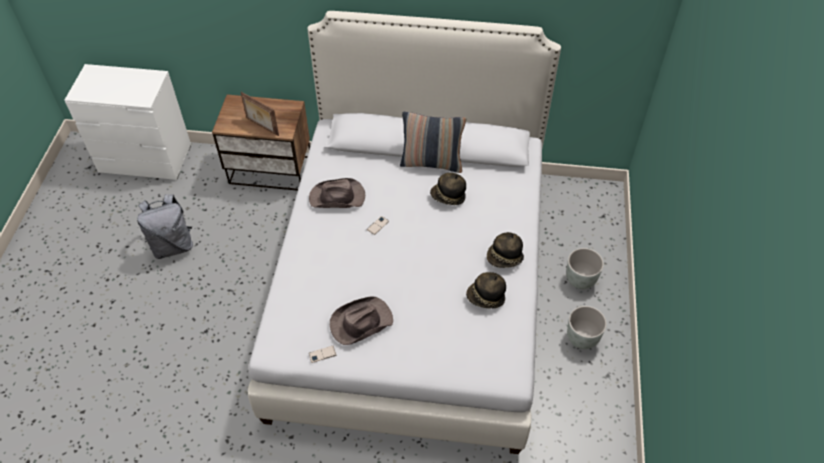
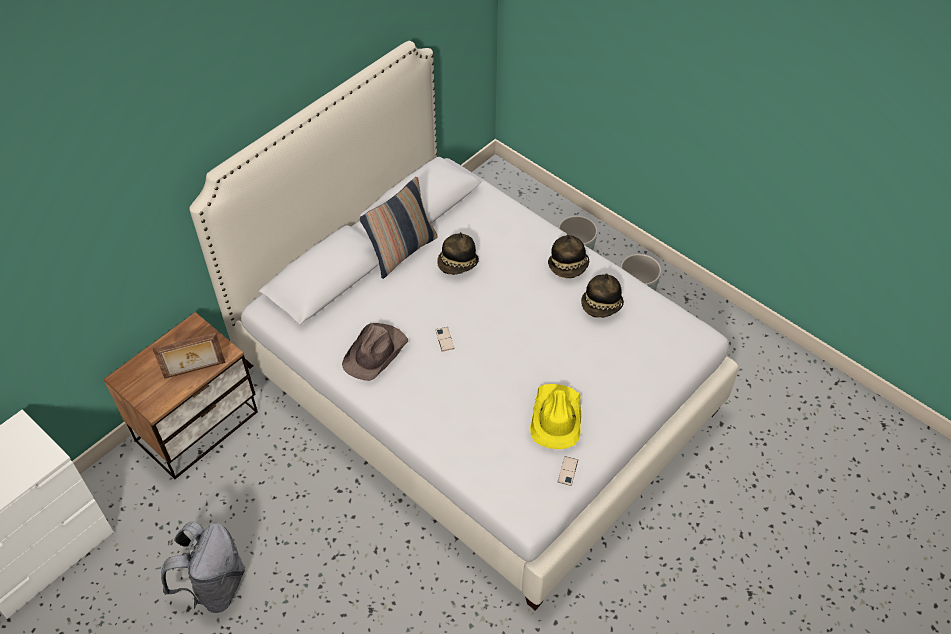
camera: 55 degrees left, 0 degrees up
brown hat [330,296,393,345] -> yellow hat [530,384,581,449]

